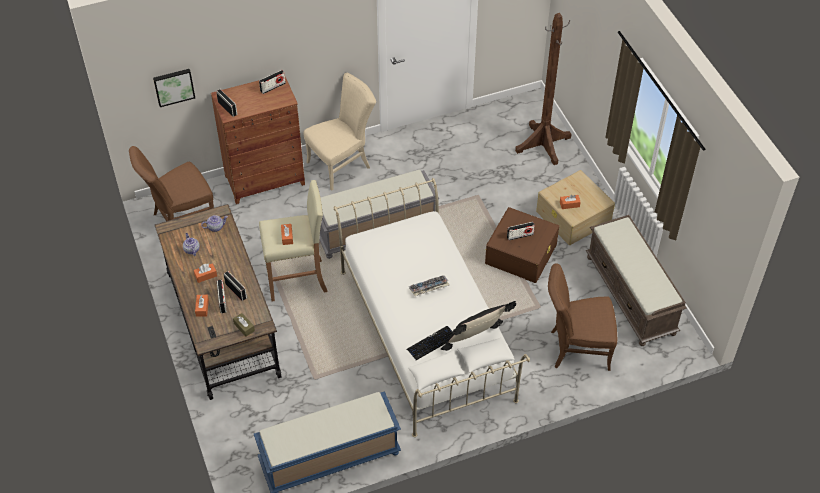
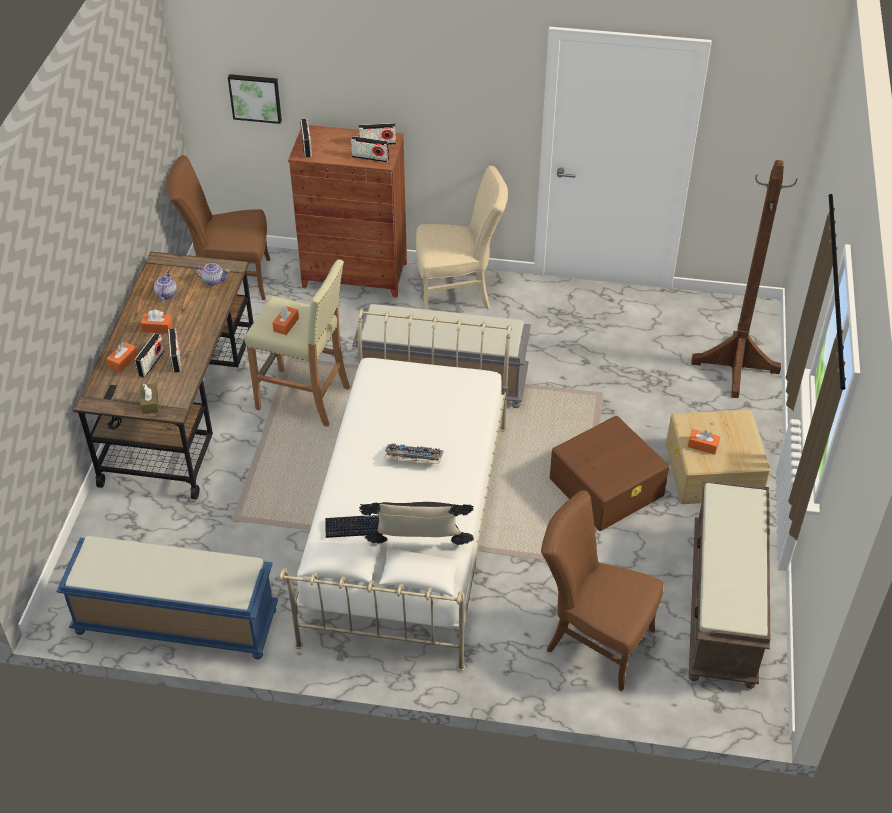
camera: 30 degrees right, 5 degrees down
radio [507,222,535,240] -> radio moved to [351,136,389,163]

